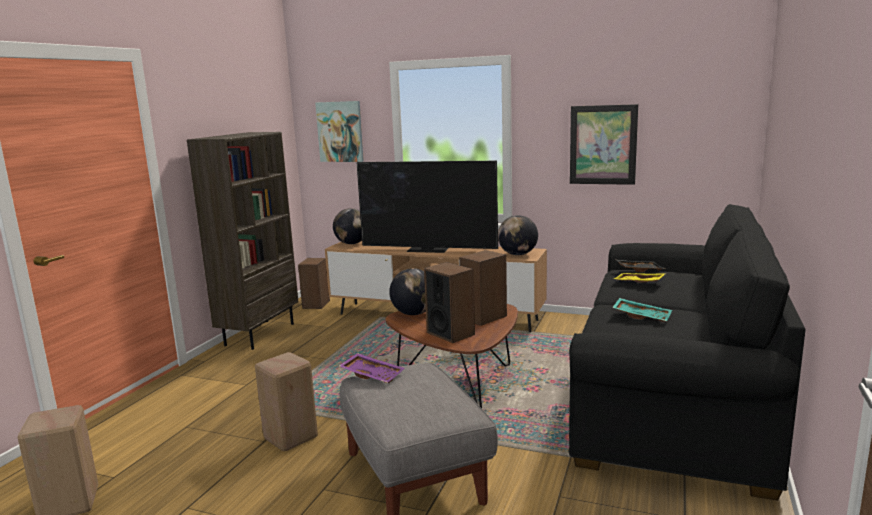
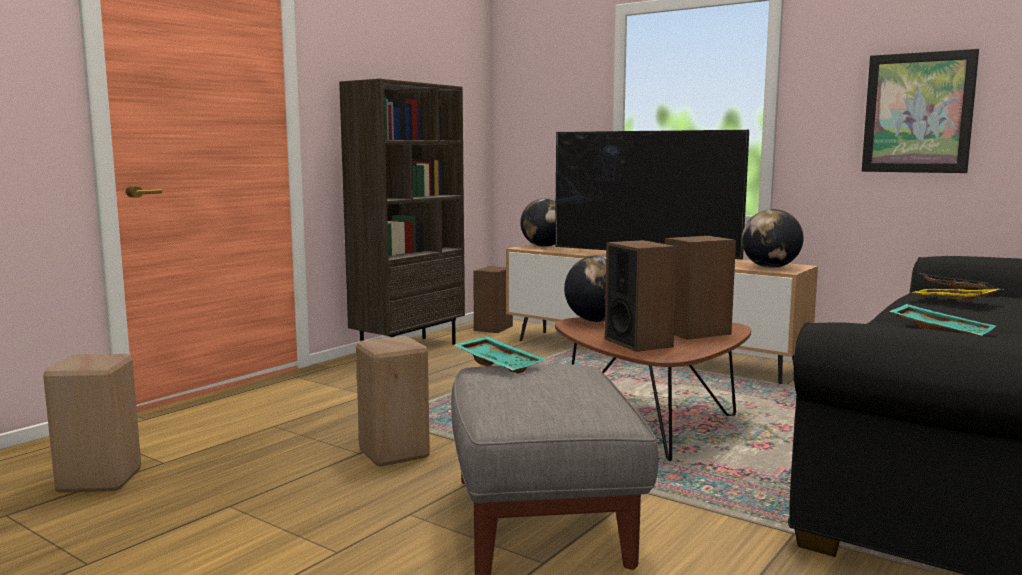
camera: 15 degrees right, 5 degrees down
picture [315,101,364,162] -> none
purple tray [339,353,405,383] -> turquoise tray [454,336,546,374]

